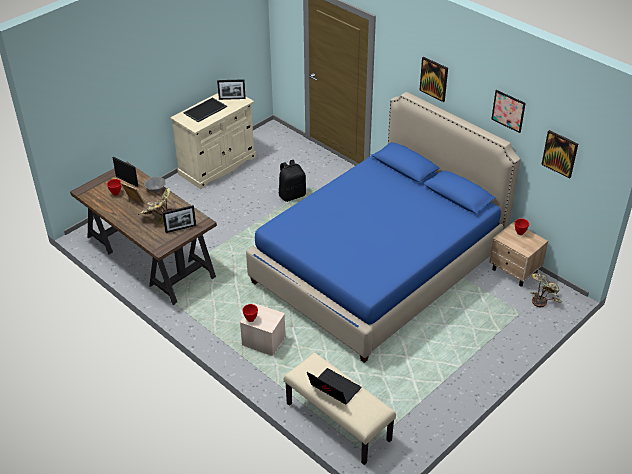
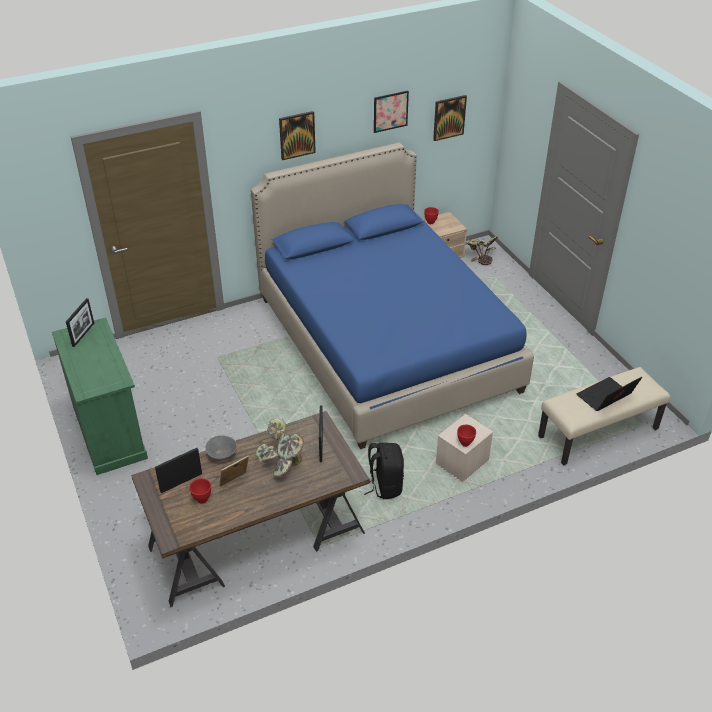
camera: 70 degrees left, 0 degrees up
beige cabinet [170,93,256,189] -> green cabinet [52,317,148,475]
tray [183,97,227,122] -> none
black backpack [278,160,306,202] -> black backpack moved to [364,443,404,499]

